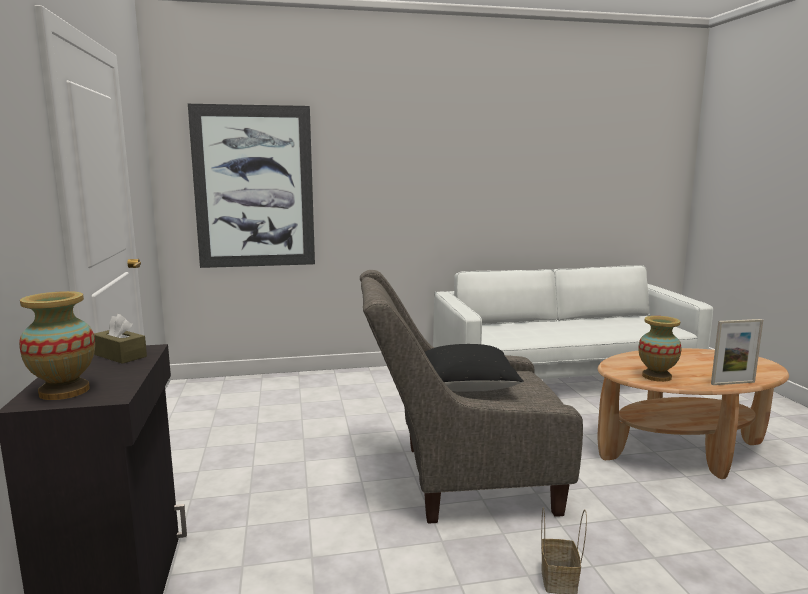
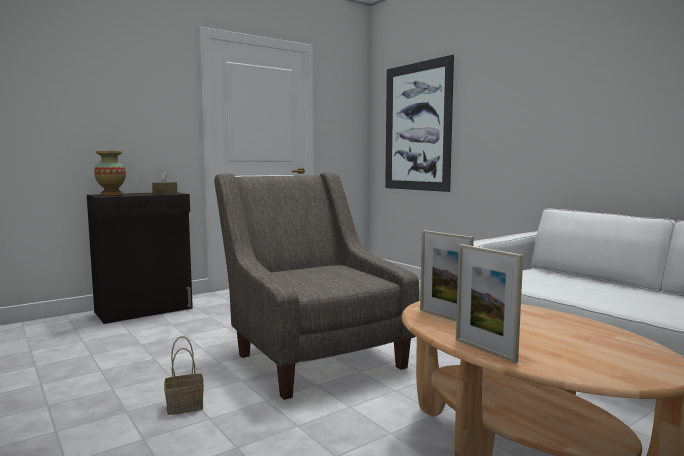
camera: 65 degrees right, 5 degrees down
black pillow [425,344,524,391] -> none
vase [638,316,681,382] -> picture frame [420,230,474,321]

